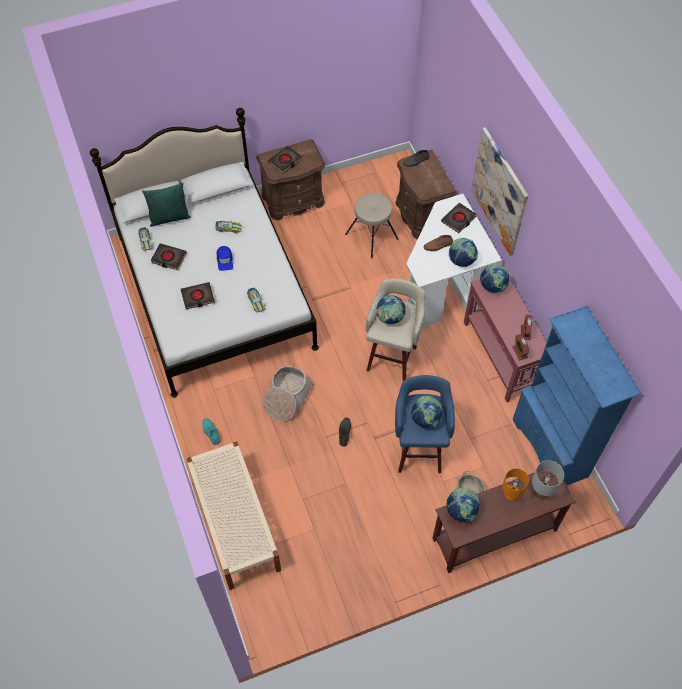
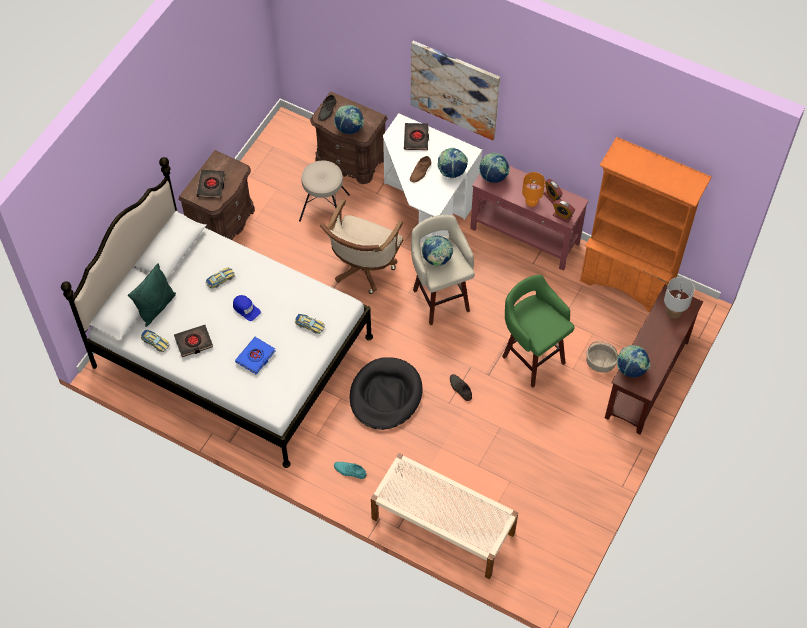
camera: 40 degrees left, 0 degrees up
black book [181,282,215,309] -> blue book [235,337,276,375]
basket [263,366,314,421] -> black dog bed [350,357,423,430]
blue stool [395,375,455,473] -> green stool [502,275,575,388]
globe [411,396,443,428] -> globe moved to [334,105,364,134]
orange table lamp [502,468,529,501] -> orange table lamp moved to [522,172,545,207]
blue bookcase [512,306,642,485] -> orange bookcase [580,137,712,312]
none -> office chair [320,199,403,294]

